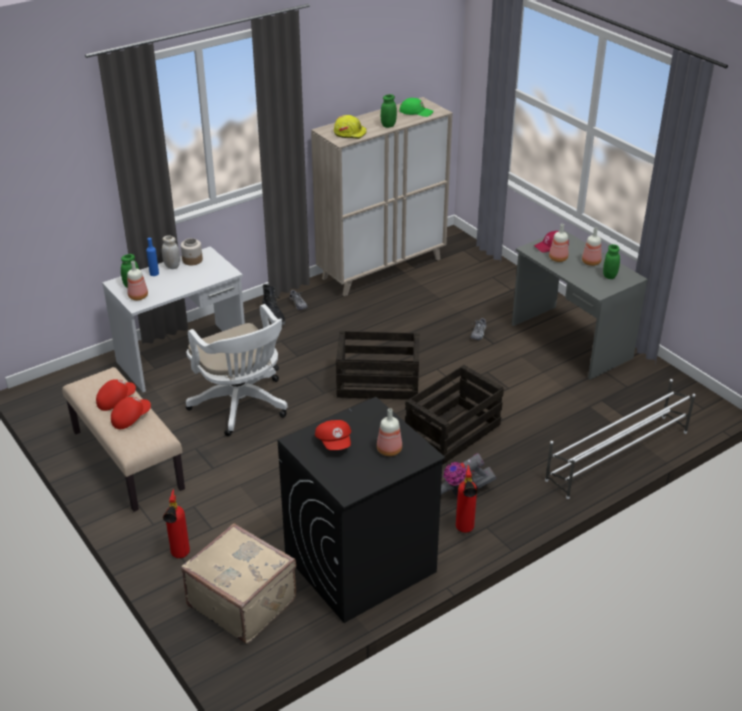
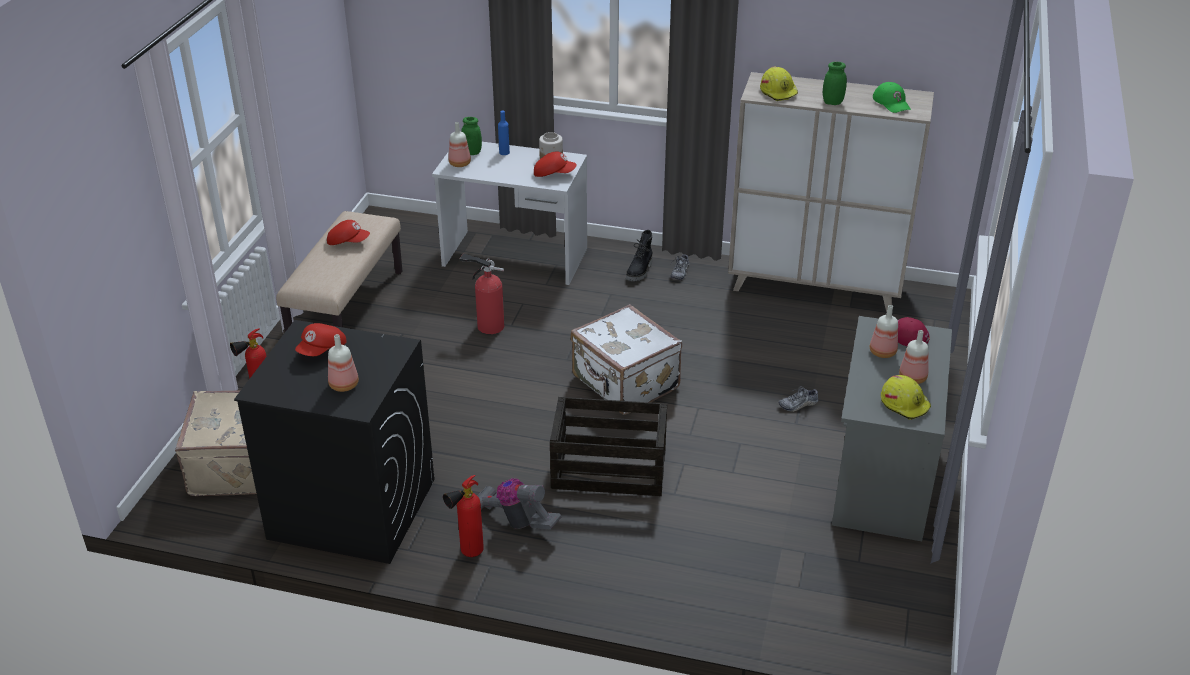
camera: 50 degrees right, 0 degrees up
red cap [111,397,151,429] -> red cap moved to [534,151,577,177]
white jar [162,235,180,269] -> none
white office chair [186,304,288,436] -> fire extinguisher [460,254,504,334]
crate [336,331,419,400] -> white suitcase [571,304,682,415]
white shoe rack [545,379,695,499] -> none
green jar [603,244,620,279] -> yellow hard hat [881,375,931,420]

